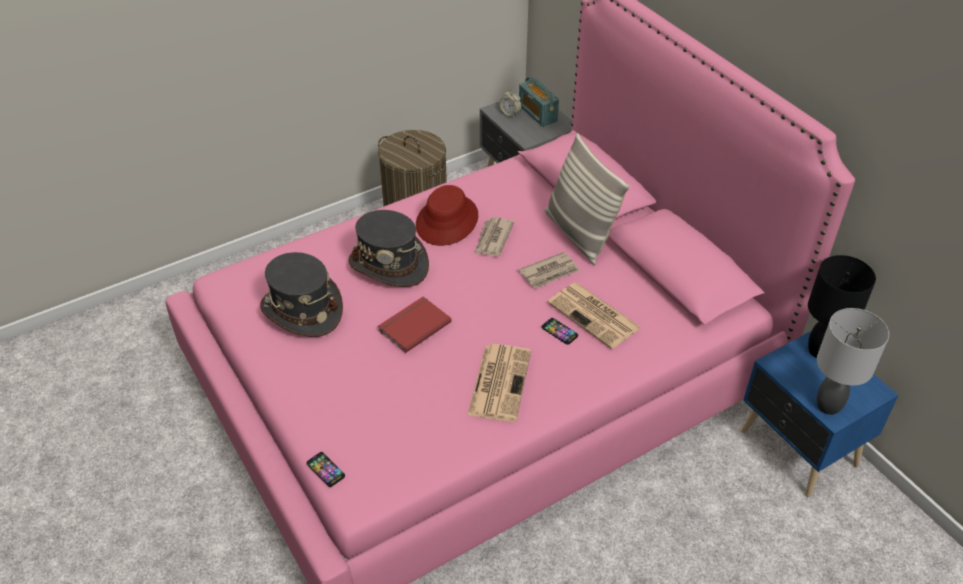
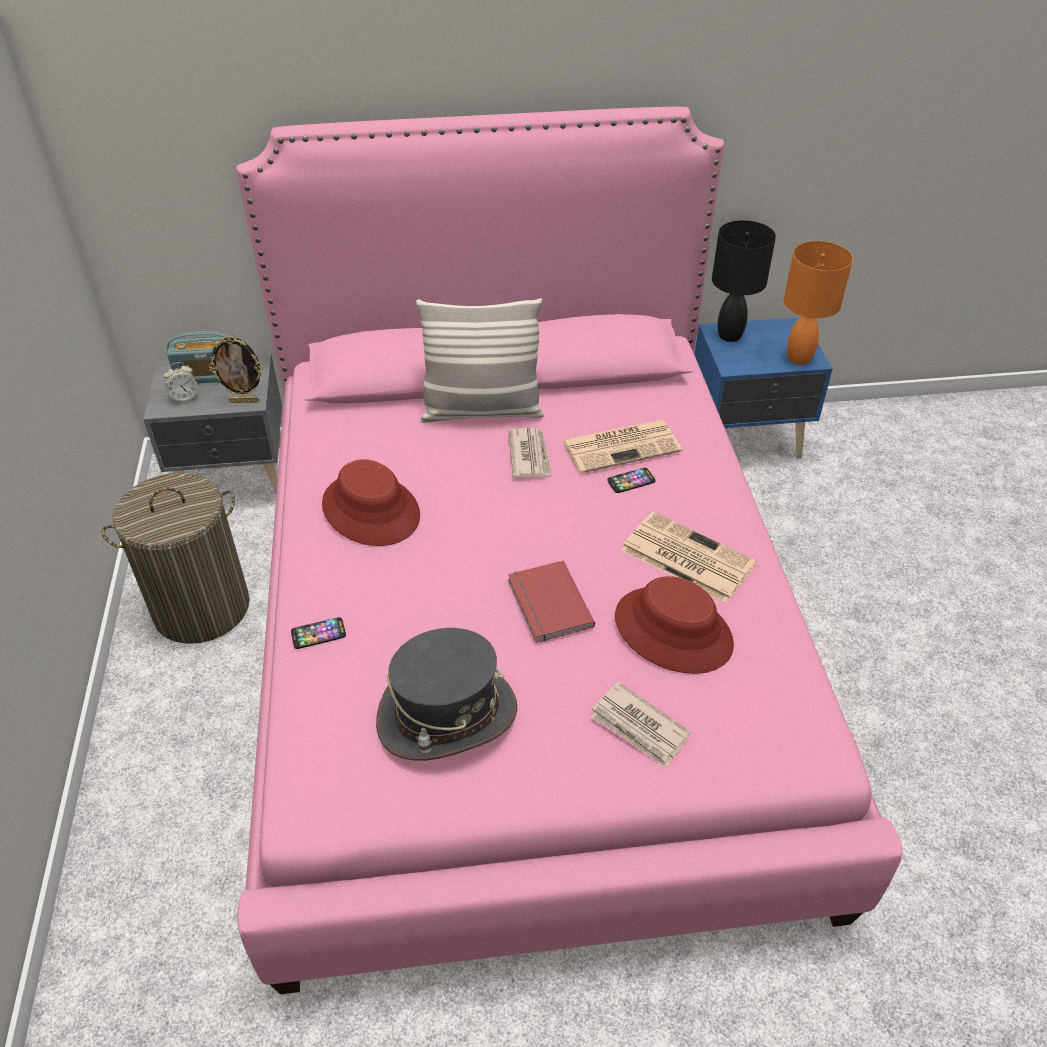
camera: 65 degrees left, 0 degrees up
phone [307,452,345,487] -> phone moved to [291,617,346,649]
grey hat [348,210,429,287] -> none
newspaper [475,217,514,256] -> newspaper moved to [590,682,691,768]
grey table lamp [817,308,889,415] -> orange table lamp [784,241,853,365]
none -> picture frame [209,336,263,403]
none -> red hat [615,576,734,674]

